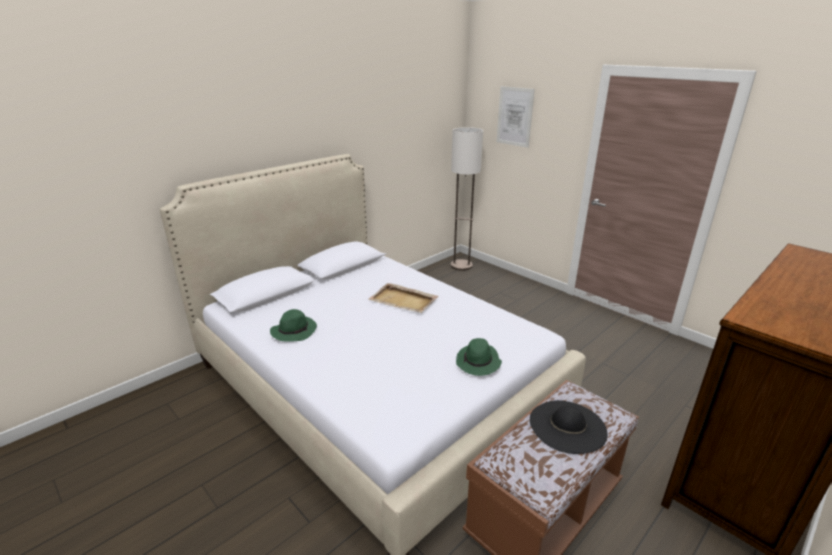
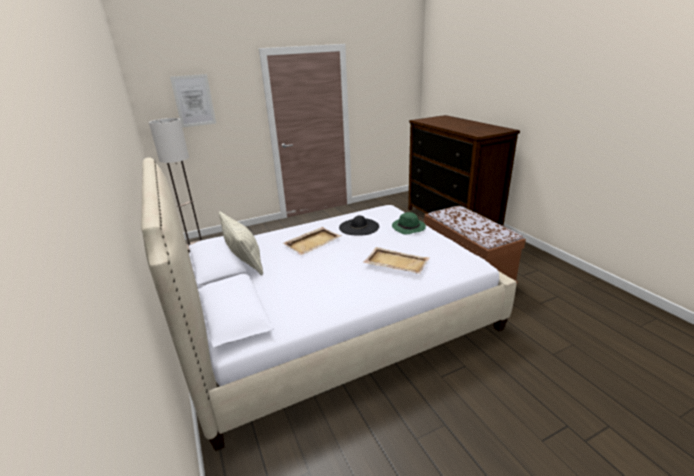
camera: 70 degrees left, 0 degrees up
green hat [270,309,317,342] -> none
black hat [530,400,608,454] -> black hat moved to [339,215,379,236]
none -> pillow [219,211,263,275]
none -> beige tray [363,247,430,274]

